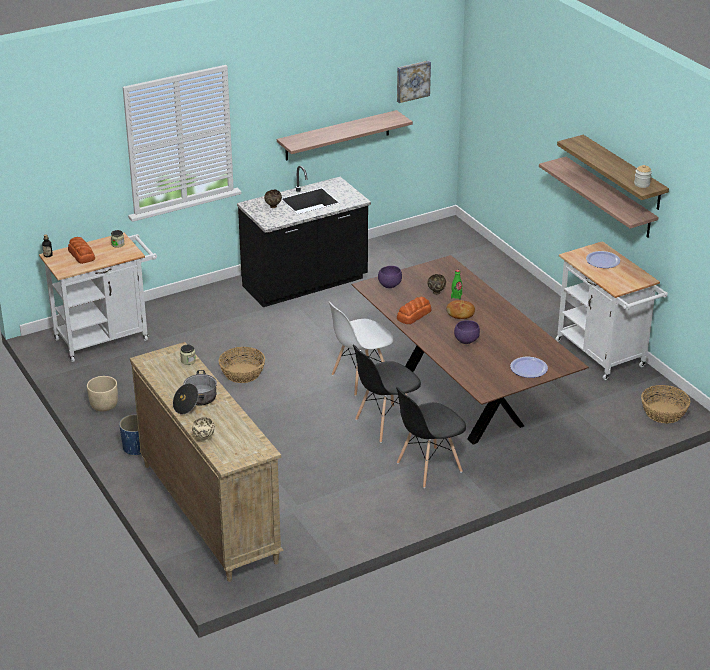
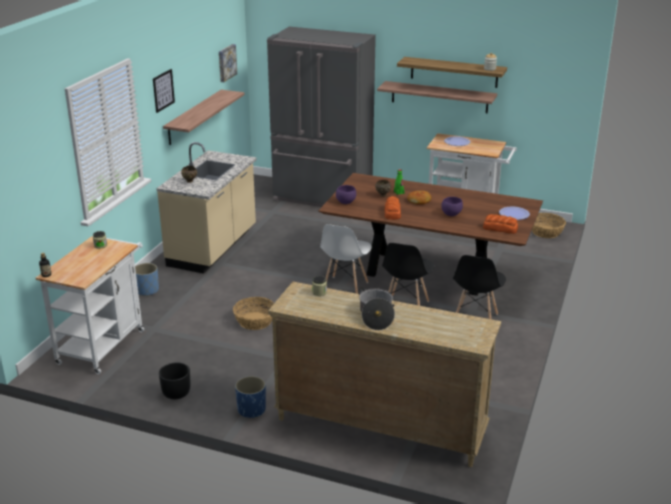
camera: 40 degrees left, 5 degrees down
bread [68,237,95,264] -> bread moved to [483,214,518,234]
beige planter [87,376,118,411] -> black planter [159,362,190,399]
beige bowl [192,417,215,442] -> none
black counter [237,166,371,307] -> beige counter [156,142,257,274]
none -> blue planter [135,263,159,296]
none -> picture [153,69,175,113]
none -> grey fridge [267,27,376,207]

